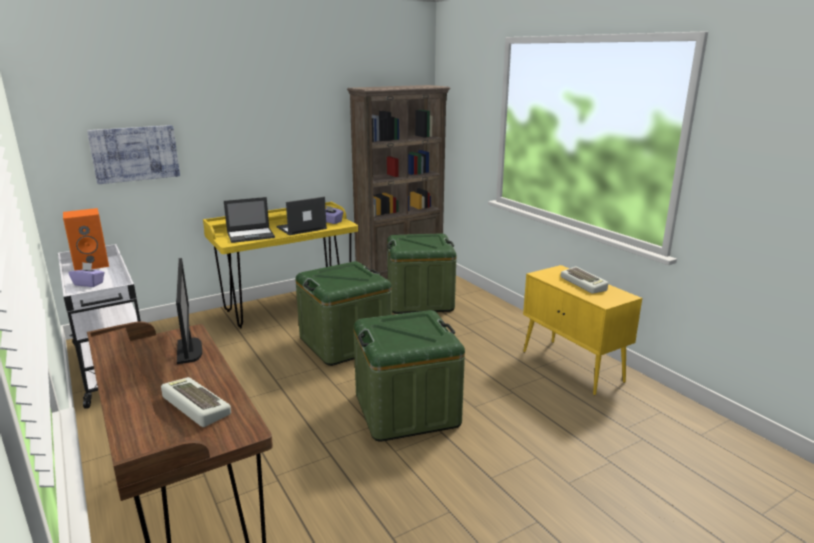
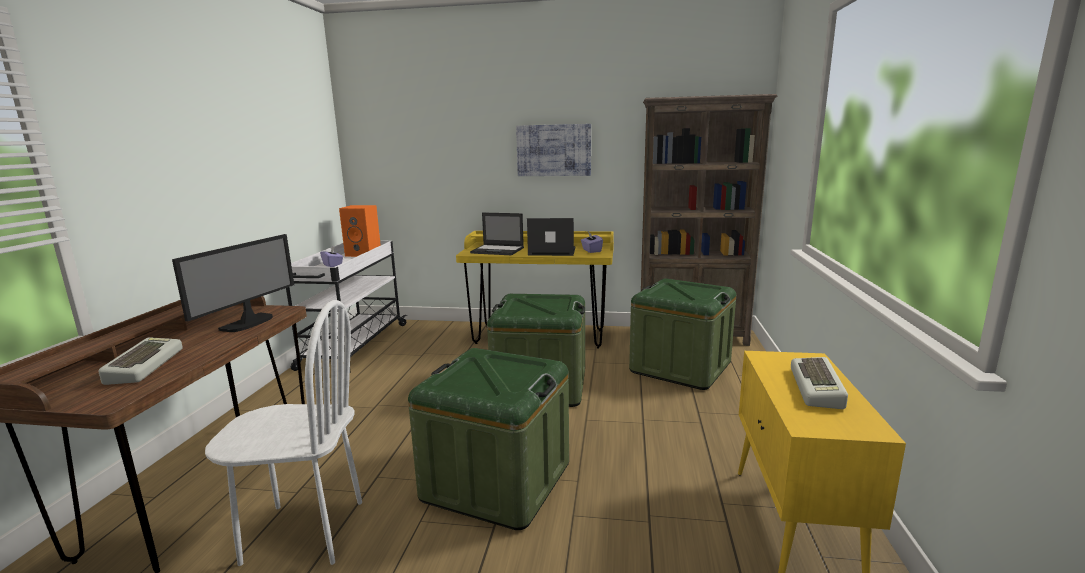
camera: 40 degrees right, 5 degrees down
picture [87,125,180,184] -> picture moved to [516,124,591,176]
none -> white chair [205,300,362,566]

